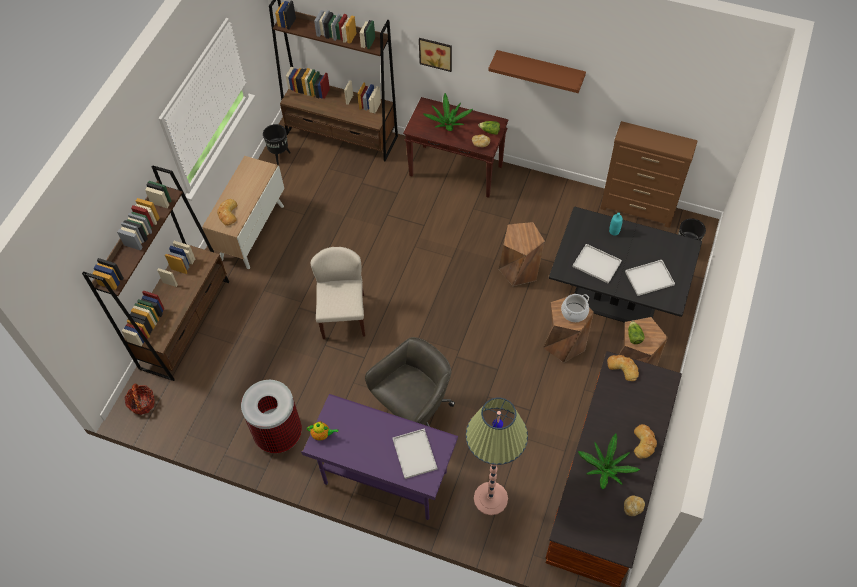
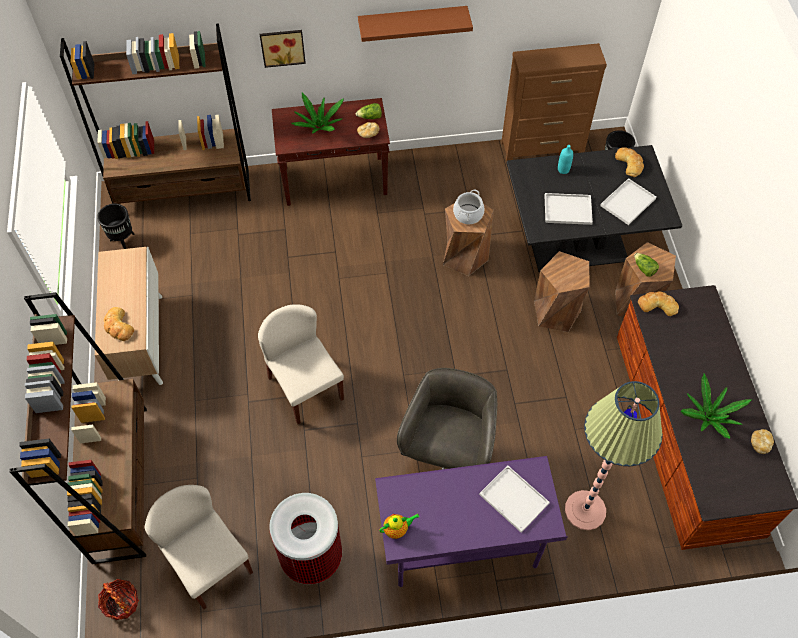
camera: 30 degrees left, 0 degrees up
cooking pot [561,294,589,322] -> cooking pot moved to [453,189,485,224]
bread [634,424,657,459] -> bread moved to [615,147,644,177]
none -> beige chair [145,485,253,609]

